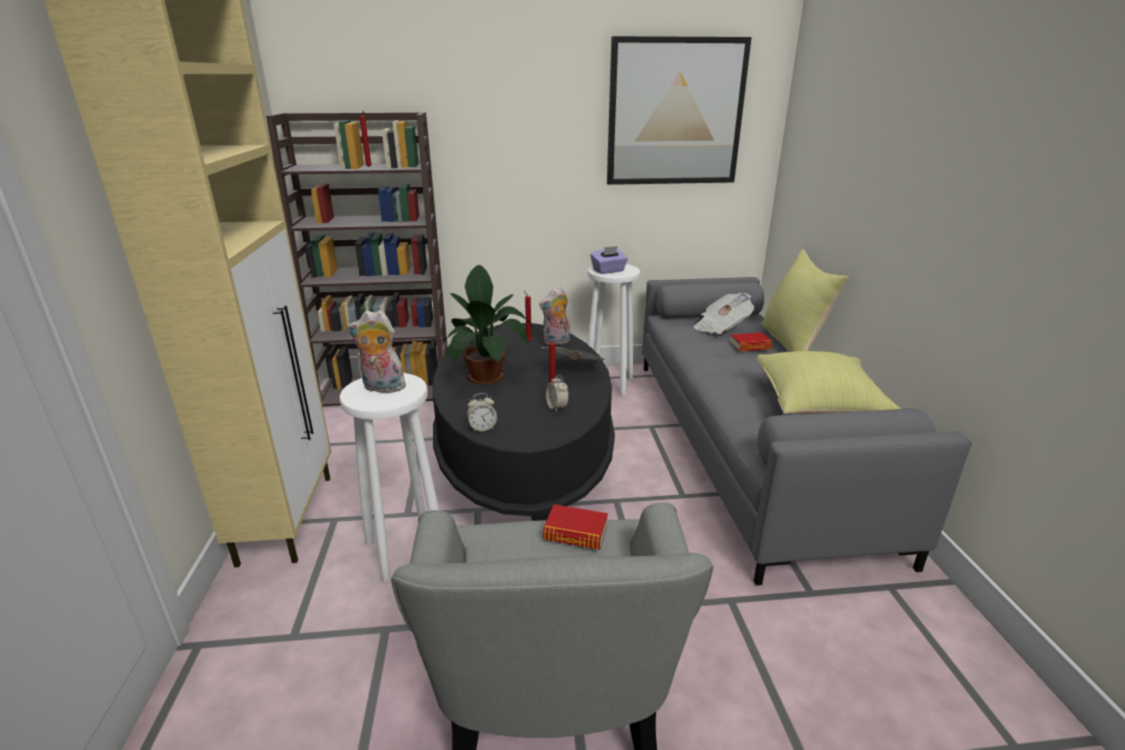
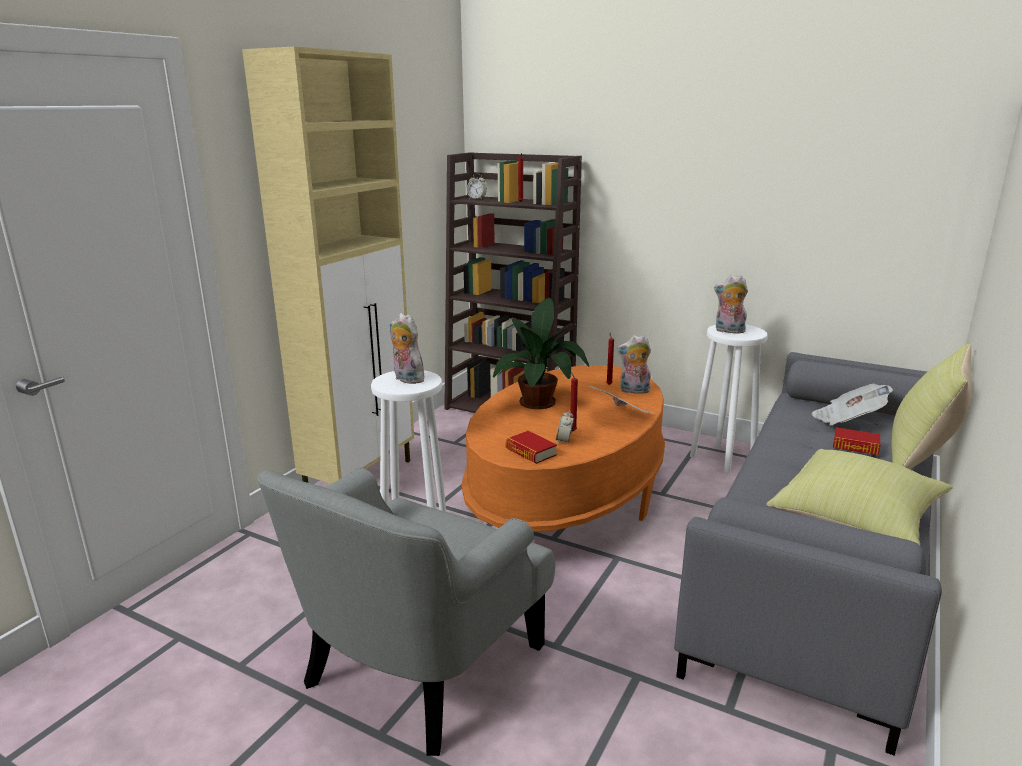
camera: 35 degrees right, 5 degrees down
black coffee table [433,323,615,521] -> orange coffee table [462,365,665,532]
alarm clock [467,393,497,432] -> alarm clock moved to [466,174,487,199]
book [543,504,608,550] -> book moved to [506,431,557,464]
purple tissue box [590,246,628,274] -> plush toy [714,275,748,334]
picture [607,36,752,185] -> none

